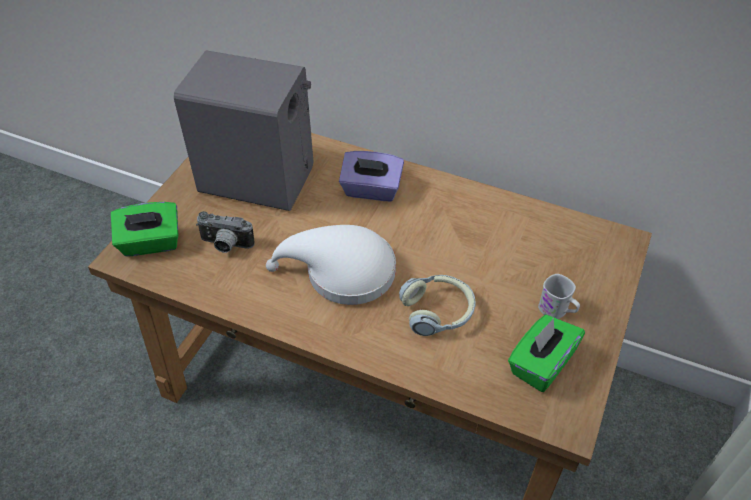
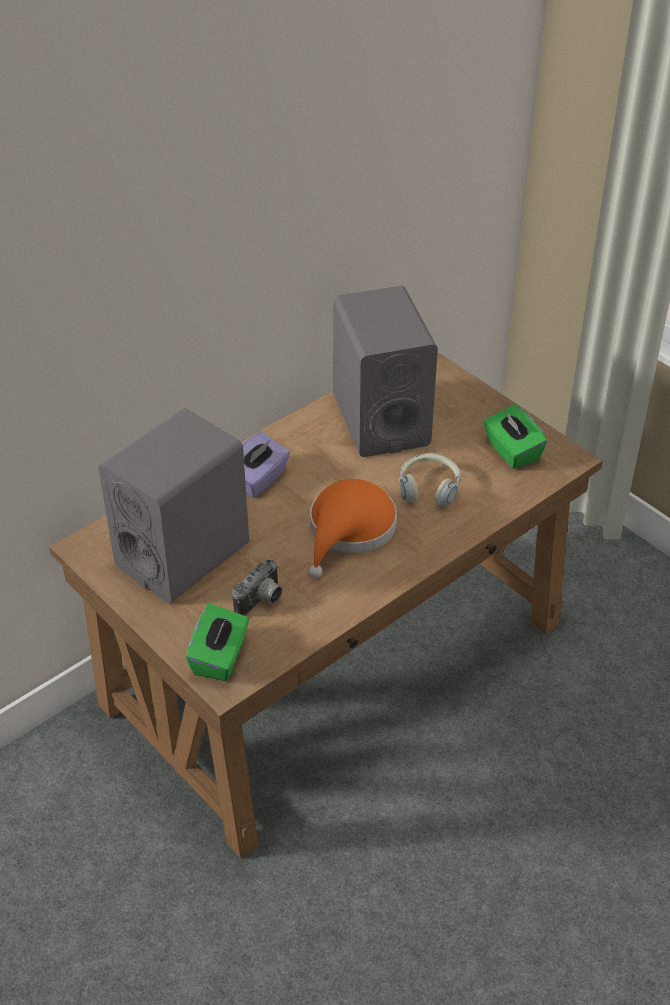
camera: 65 degrees left, 5 degrees down
white hat [266,225,396,305] -> orange hat [309,479,397,578]
white mug [538,274,580,319] -> none
none -> grey speaker [333,286,438,457]

